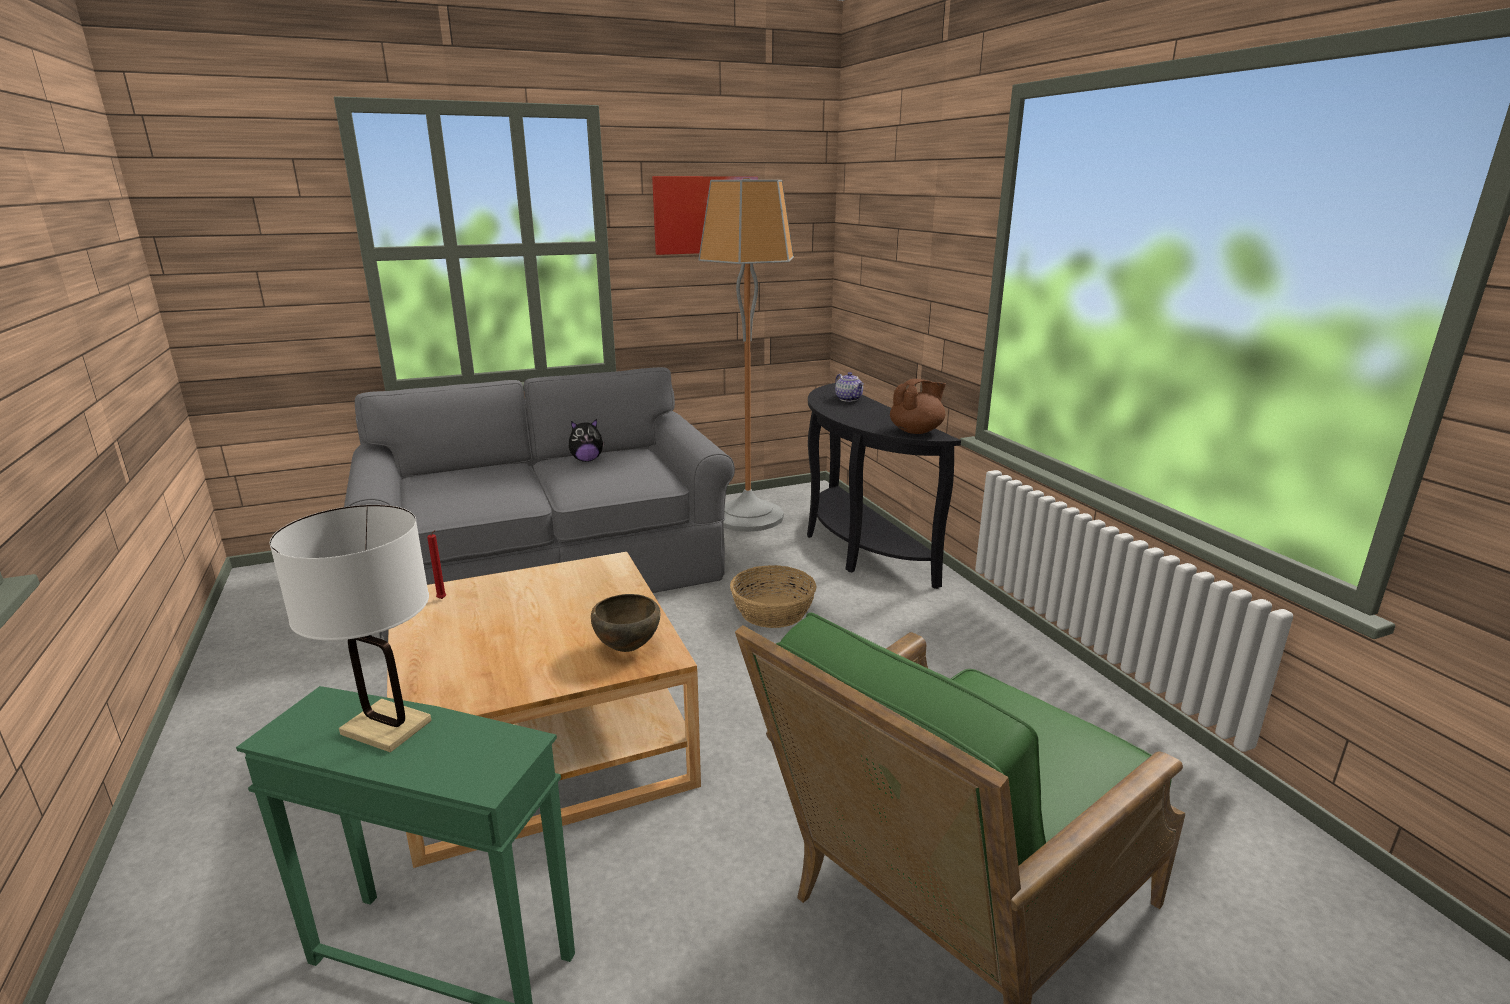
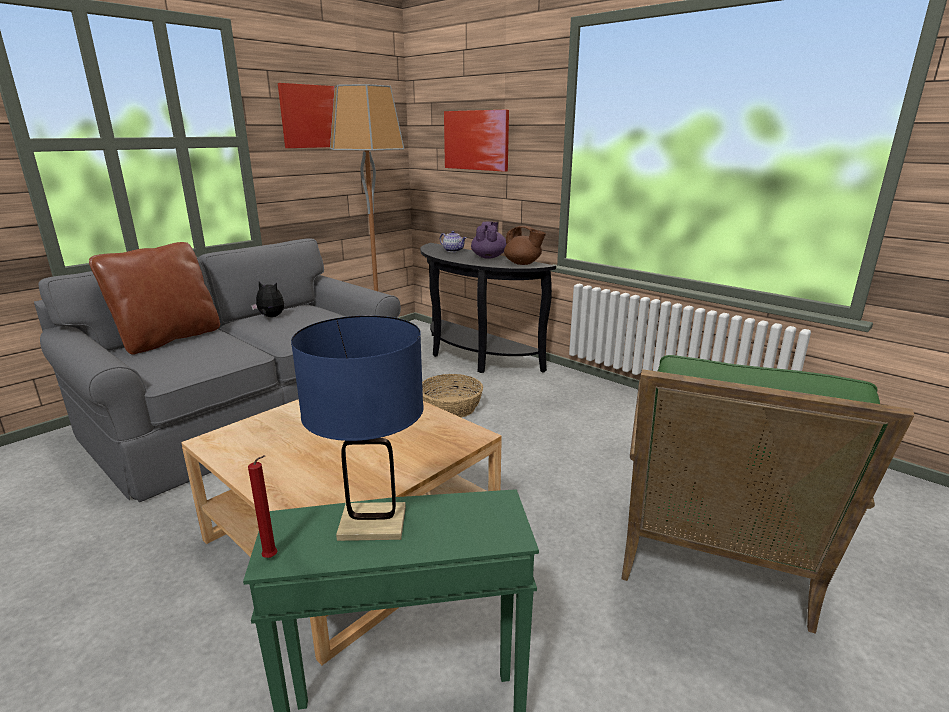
camera: 25 degrees left, 0 degrees up
white table lamp [269,505,432,752] -> blue table lamp [291,315,424,541]
red candle [427,530,446,599] -> red candle moved to [248,455,277,558]
plush toy [569,419,605,462] -> plush toy turned 120 degrees counterclockwise [251,282,284,317]
brown bowl [591,594,660,652] -> none
brown teapot [890,379,946,434] -> brown teapot turned 90 degrees clockwise [504,226,546,265]
none -> brown pillow [89,242,220,355]
none -> picture [444,110,509,172]
none -> purple teapot [471,221,507,259]

